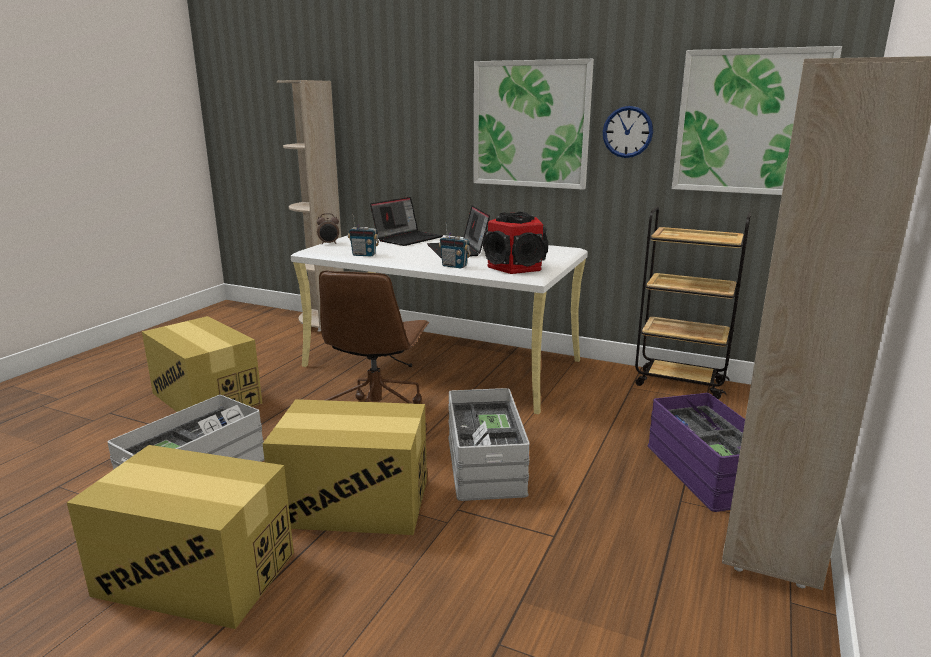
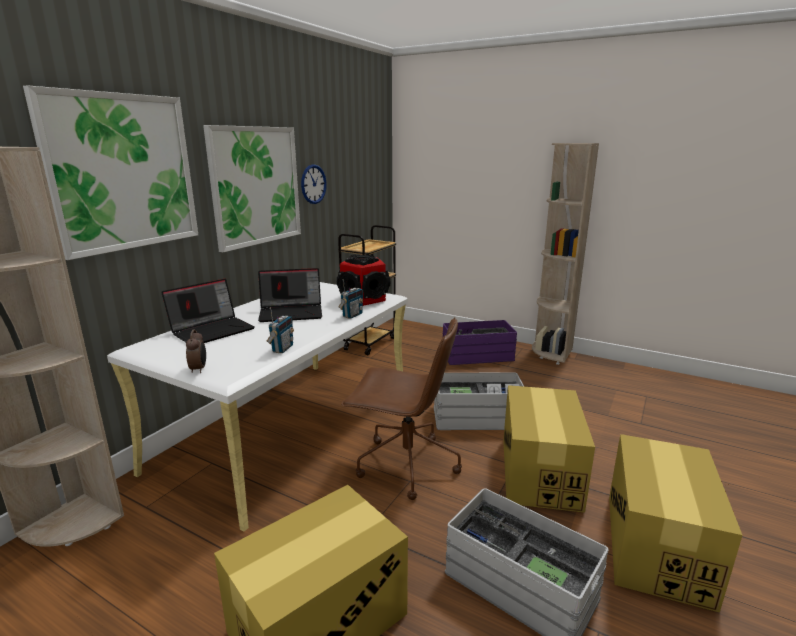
camera: 85 degrees left, 0 degrees up
laptop [370,197,443,246] -> laptop turned 90 degrees clockwise [161,279,255,343]
picture [672,46,842,195] -> picture moved to [23,85,198,260]

